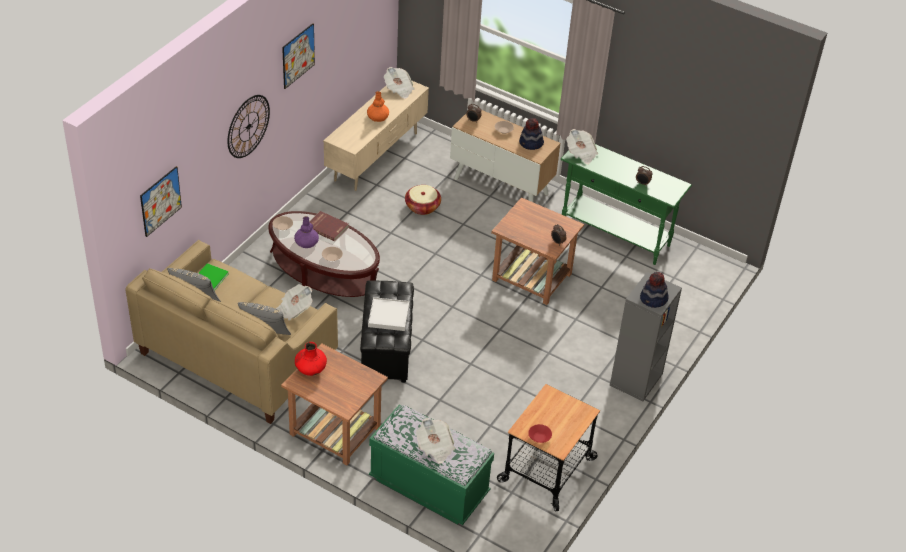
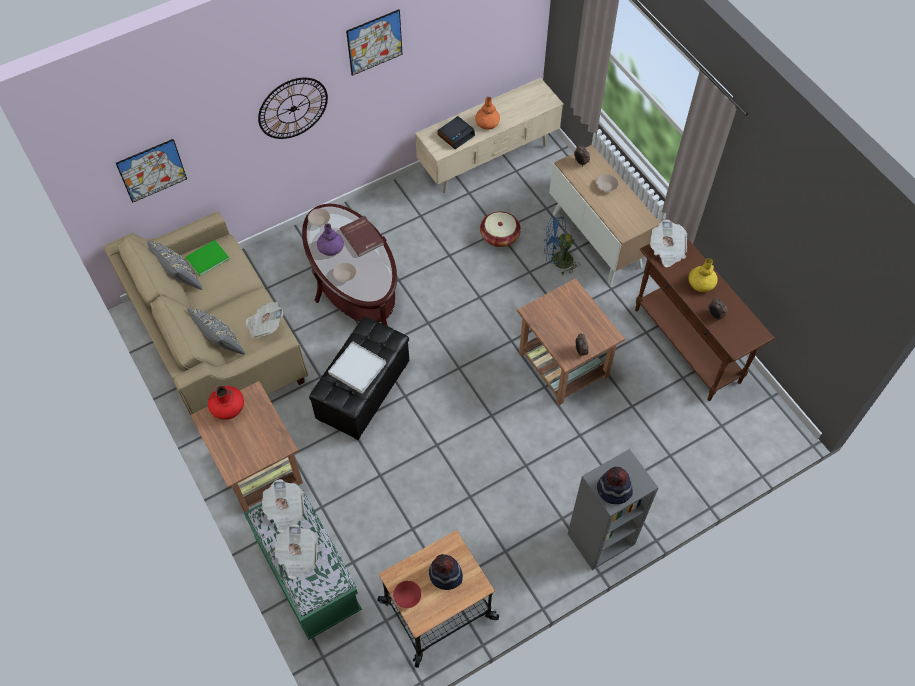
camera: 30 degrees right, 15 degrees up
newspaper [384,67,415,99] -> newspaper moved to [261,479,305,533]
hat [519,118,544,150] -> hat moved to [429,554,463,590]
green console table [560,144,692,265] -> brown console table [635,238,775,401]
none -> alarm clock [437,116,475,149]
none -> blue fan [544,217,580,275]
none -> yellow vase [689,258,718,292]

